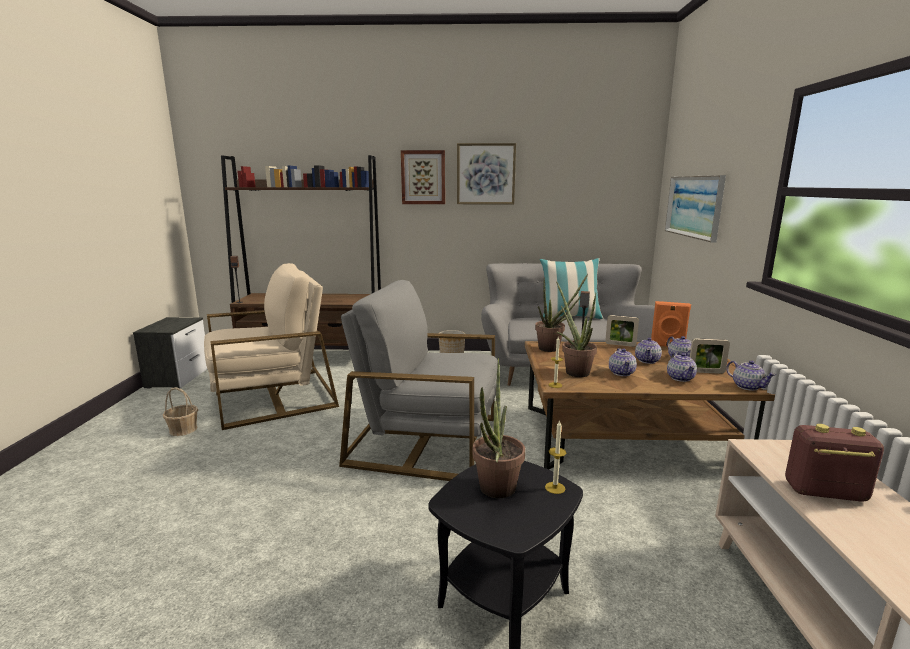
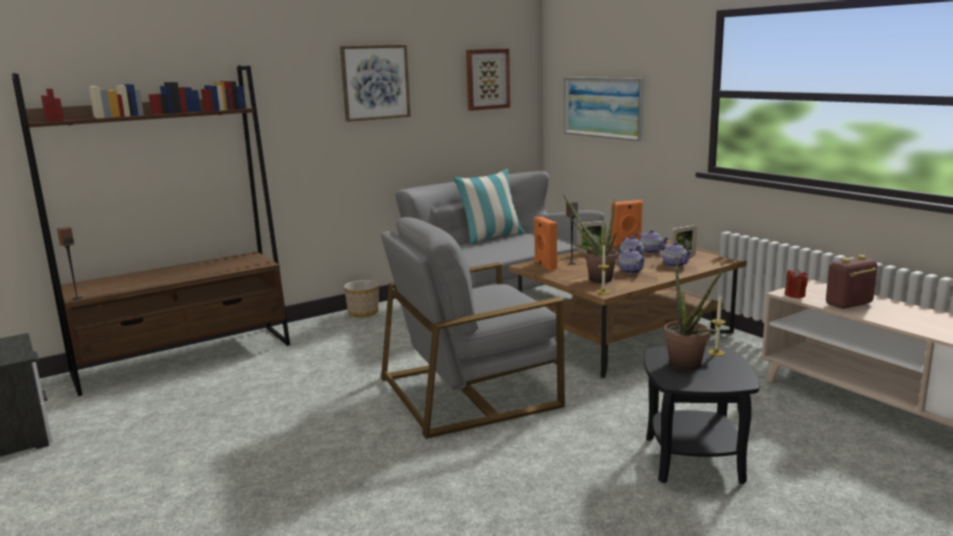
camera: 35 degrees left, 0 degrees up
basket [163,387,198,436] -> none
beige armchair [204,263,339,430] -> none
picture [401,150,445,204] -> picture moved to [466,49,510,111]
potted plant [535,274,588,352] -> orange speaker [534,217,557,271]
teapot [726,360,776,391] -> none
none -> red candle [785,269,808,298]

